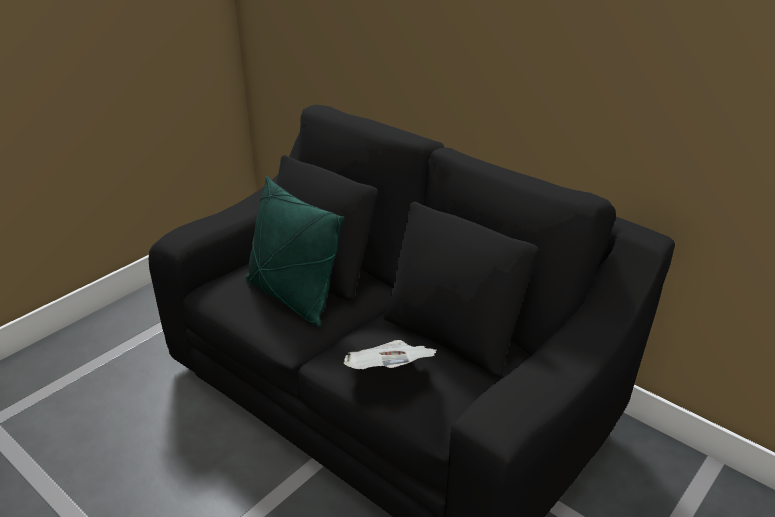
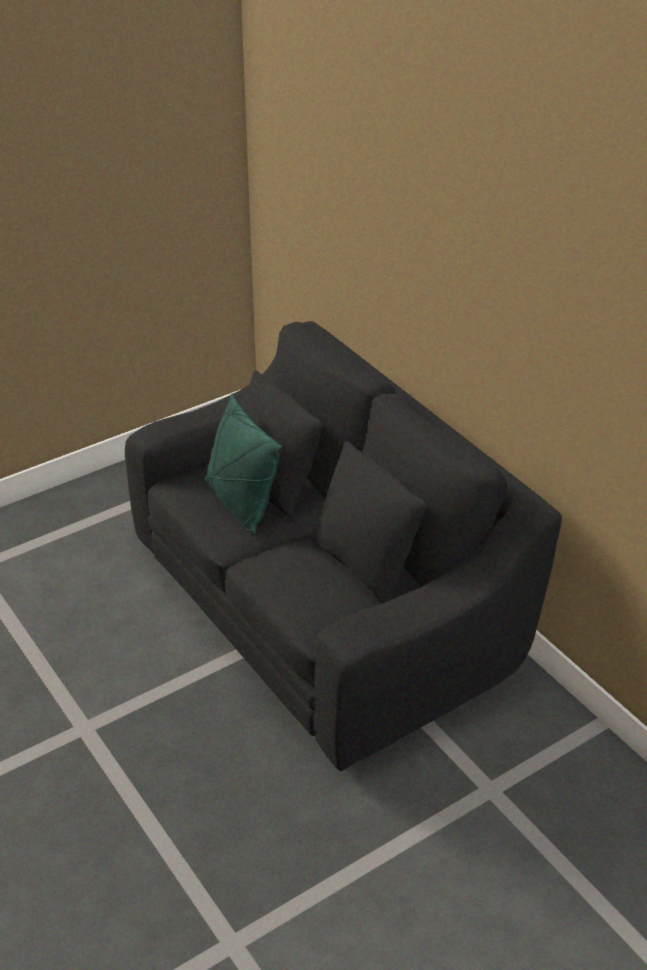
camera: 15 degrees right, 5 degrees up
newspaper [343,340,436,369] -> none

